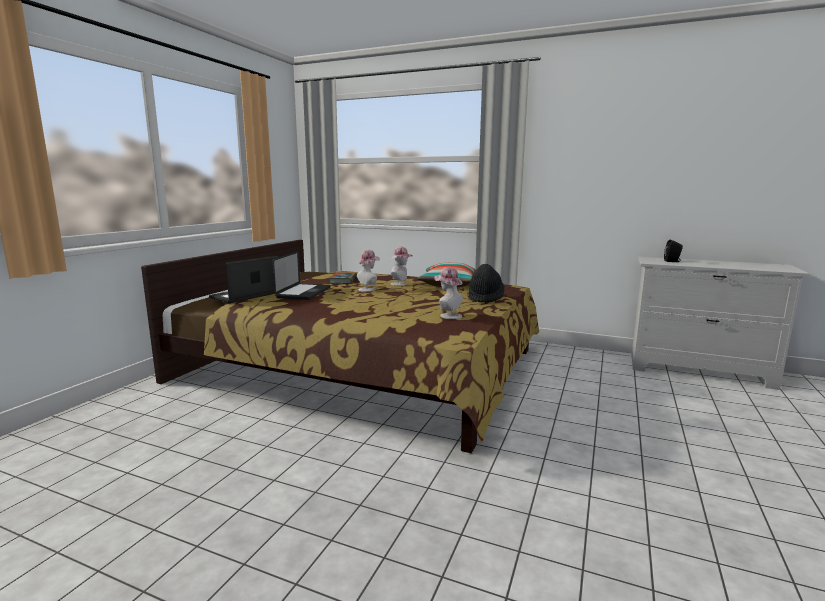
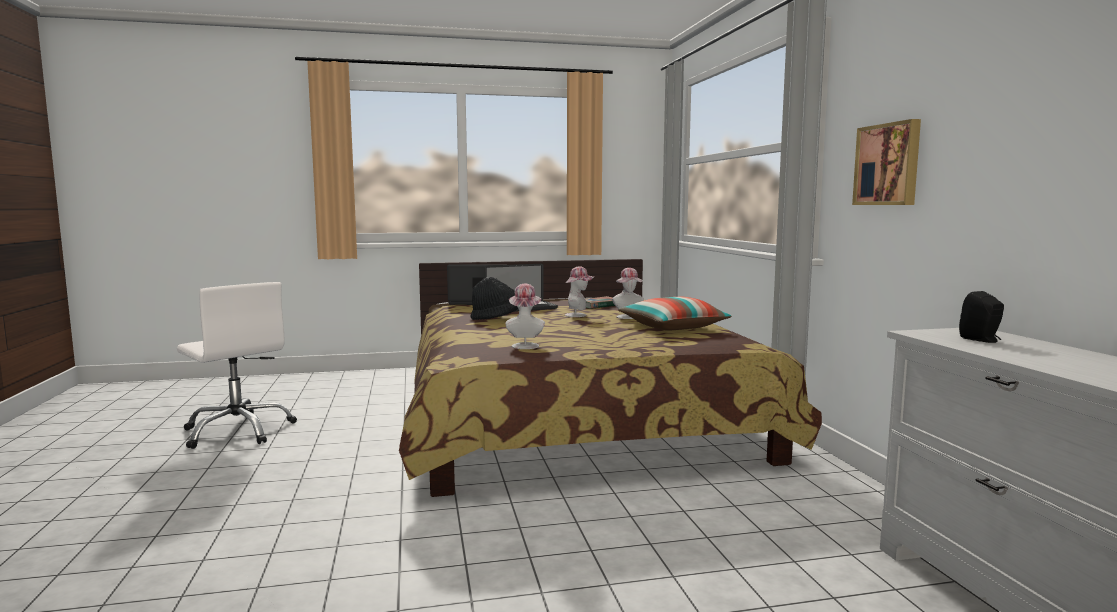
camera: 55 degrees right, 5 degrees down
black hat [469,264,505,303] -> black hat moved to [470,277,518,320]
none -> white office chair [177,282,297,449]
none -> picture [852,119,921,205]

